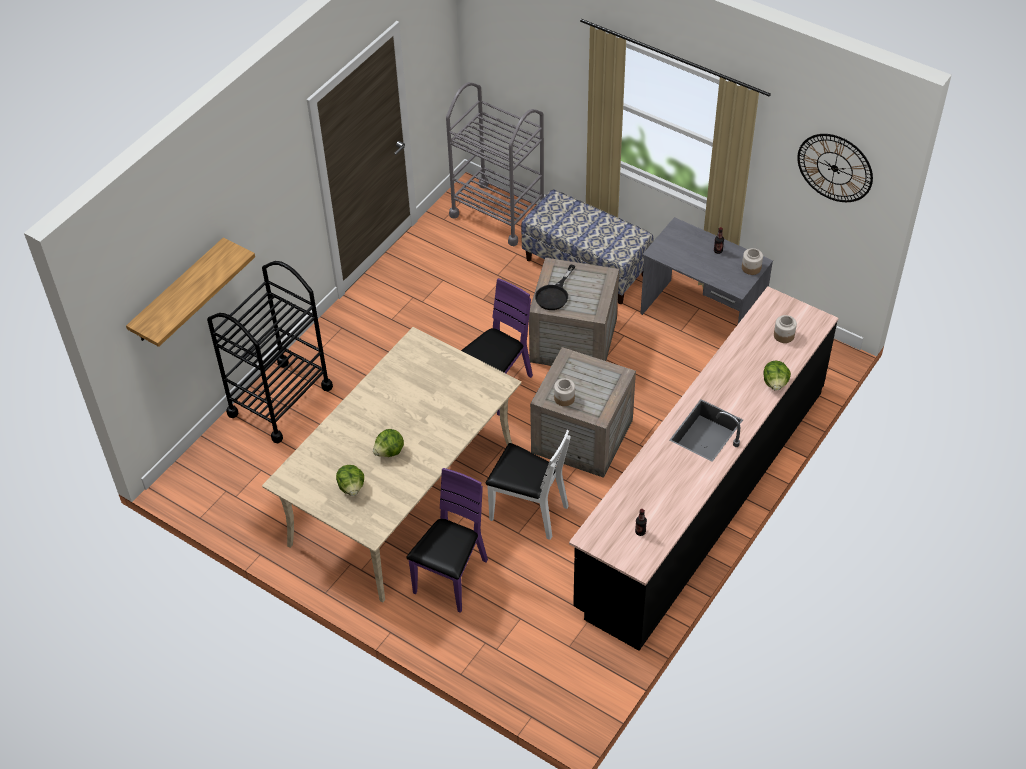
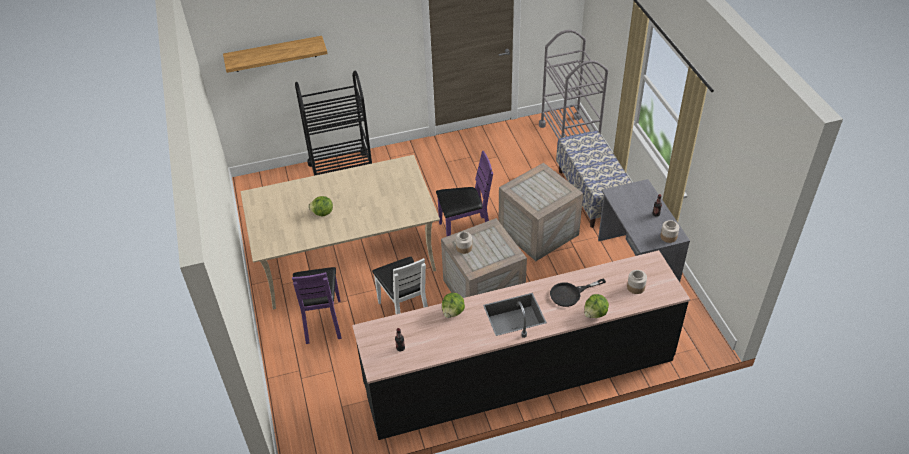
camera: 40 degrees right, 5 degrees down
lettuce [336,465,364,496] -> lettuce moved to [442,293,465,318]
purple chair [406,468,488,613] -> purple chair turned 105 degrees clockwise [292,267,342,344]
black frying pan [535,264,575,310] -> black frying pan moved to [550,279,606,307]
wall clock [797,134,873,202] -> none

